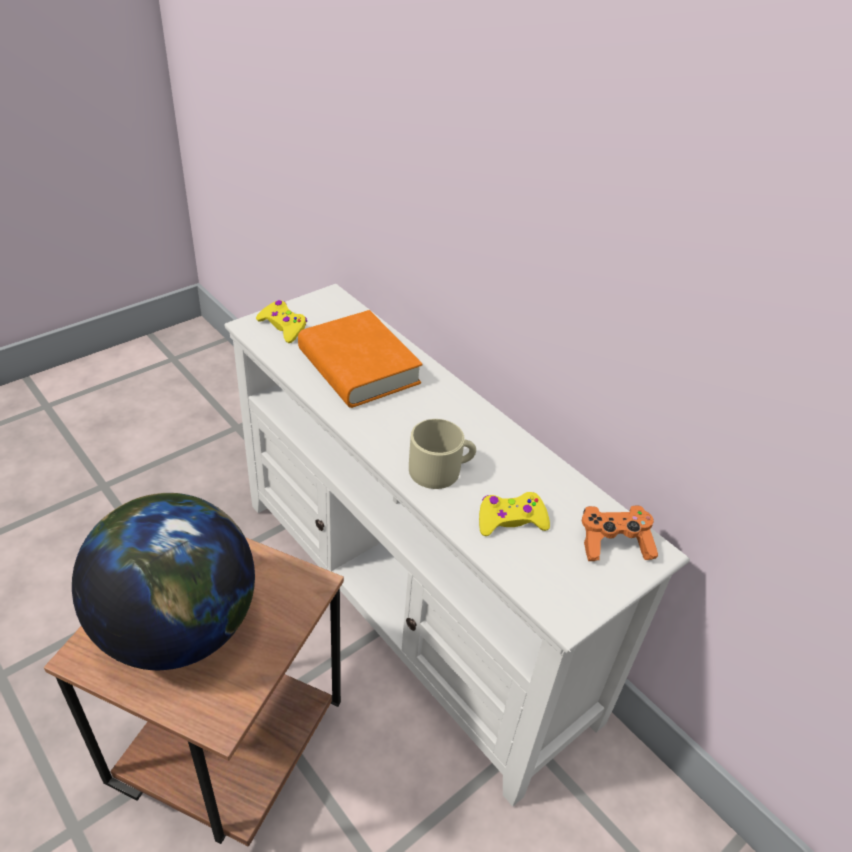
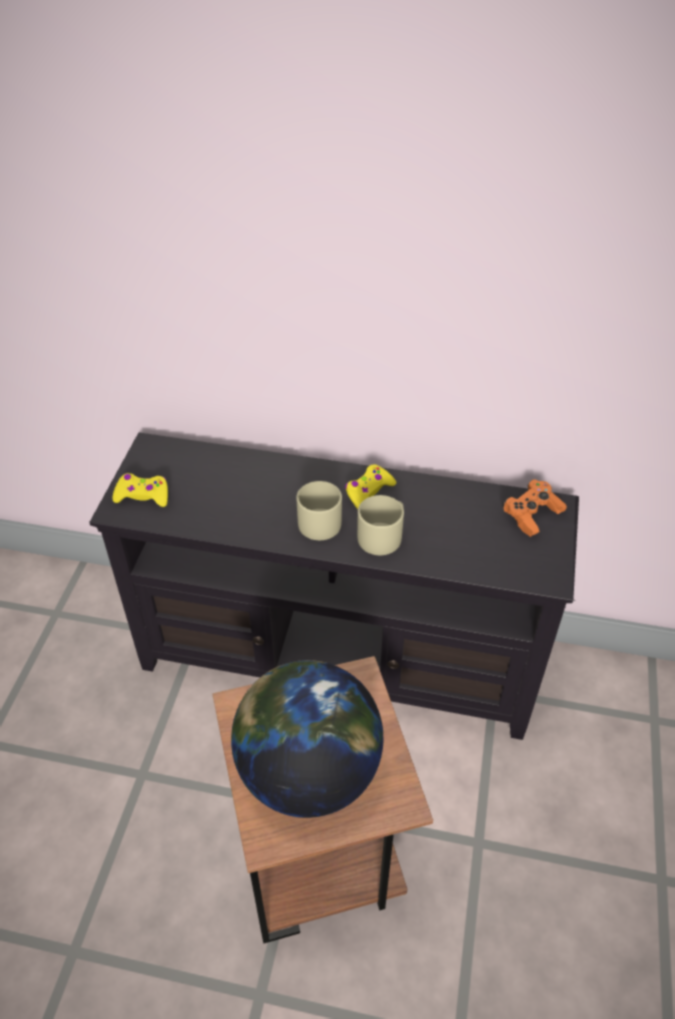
camera: 35 degrees left, 5 degrees up
white tv stand [224,284,690,807] -> black tv stand [89,433,579,740]
orange book [298,310,423,408] -> none
yellow game controller [479,492,550,536] -> yellow game controller moved to [345,464,396,509]
none -> beige mug [296,481,342,540]

